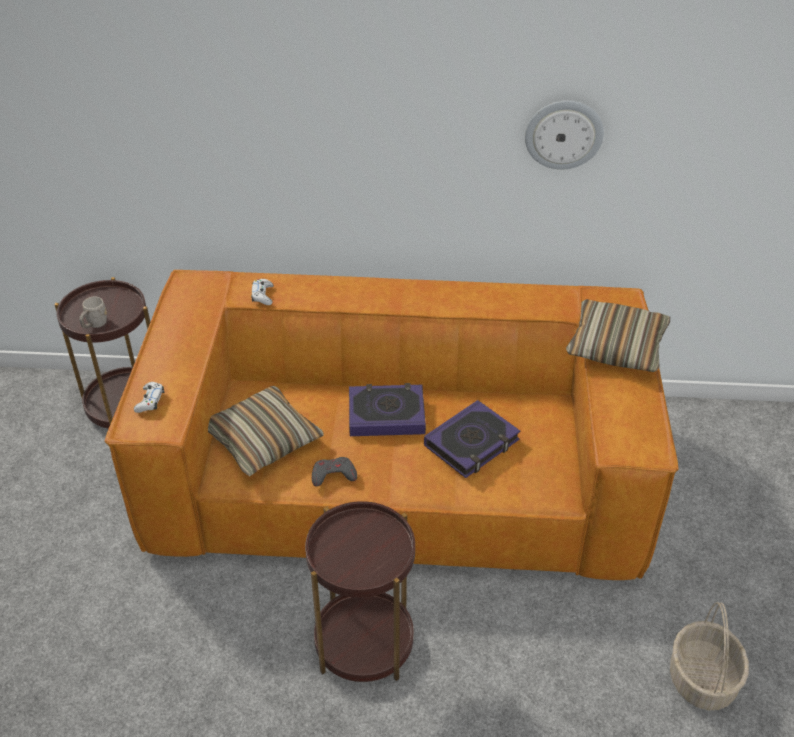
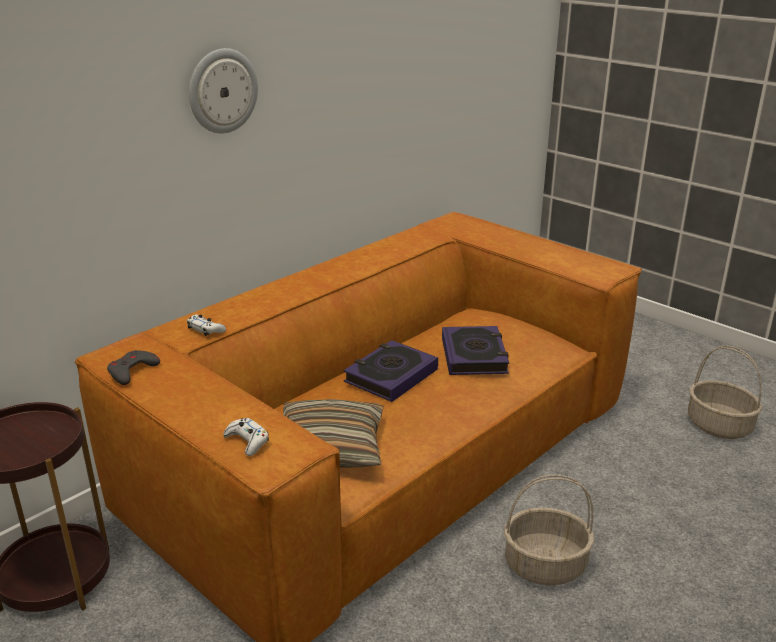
camera: 50 degrees left, 15 degrees down
grey mug [79,297,107,328] -> none
brown side table [305,501,415,682] -> basket [504,474,594,585]
grey game controller [312,457,357,486] -> grey game controller moved to [107,350,160,385]
wall clock [525,101,604,170] -> wall clock moved to [189,48,258,134]
pillow [566,299,670,372] -> none

